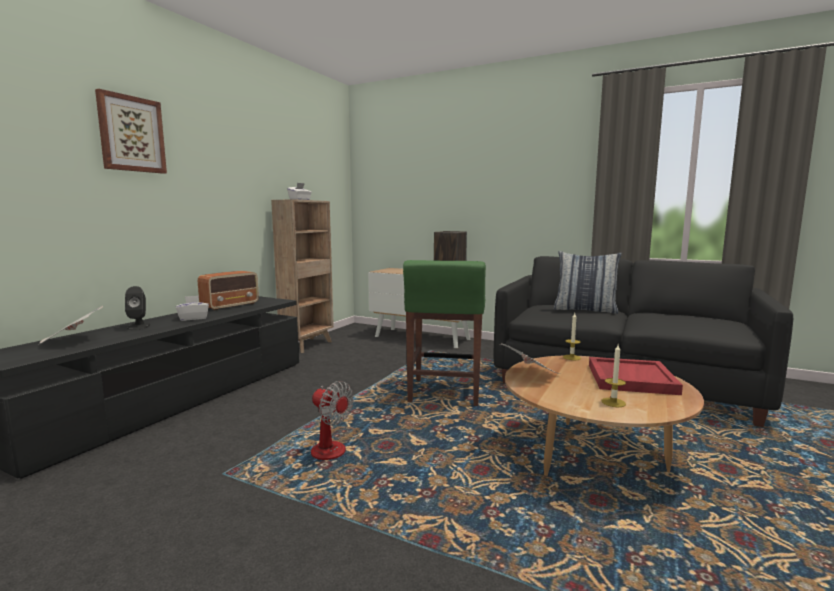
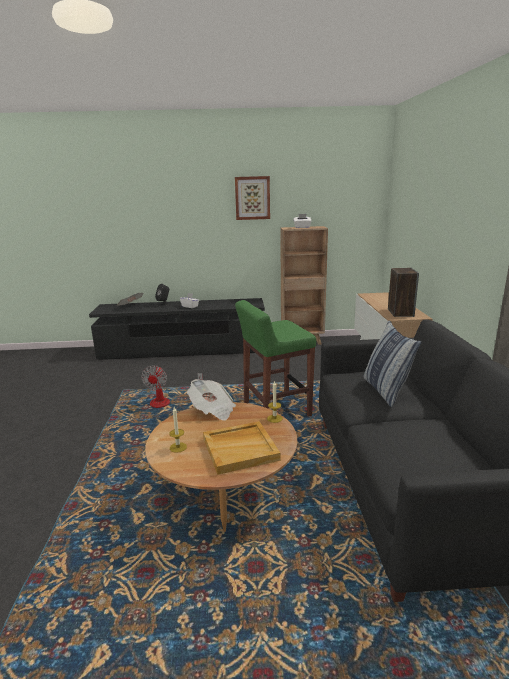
camera: 60 degrees right, 10 degrees up
picture [95,89,167,174] -> picture moved to [235,176,270,220]
radio [198,271,259,311] -> none
red tray [589,357,683,395] -> beige tray [203,421,281,475]

